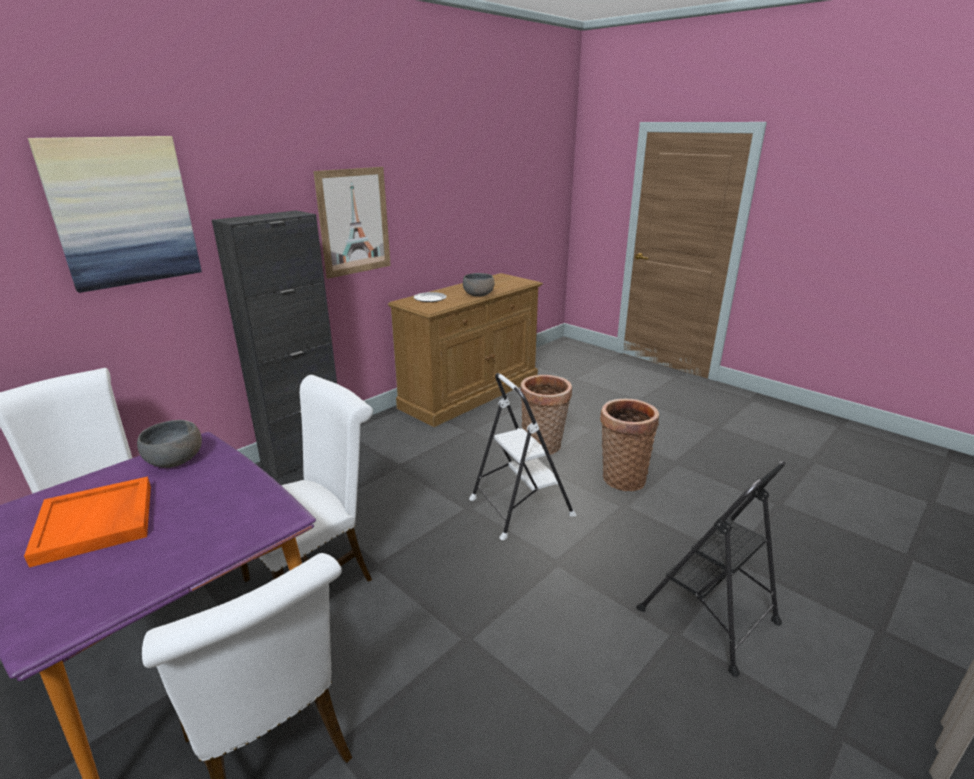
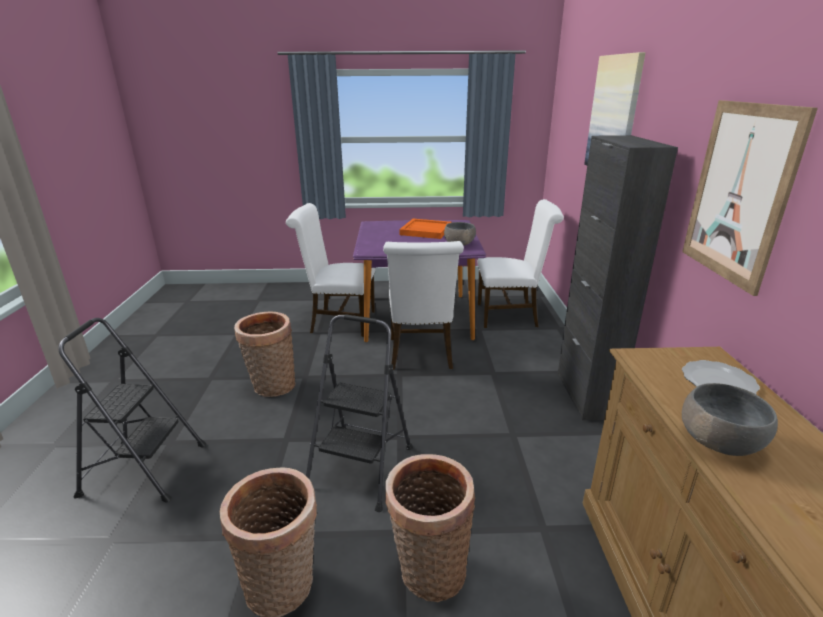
camera: 135 degrees right, 0 degrees up
white step ladder [469,373,576,540] -> black step ladder [306,314,413,512]
none -> basket [234,311,295,397]

